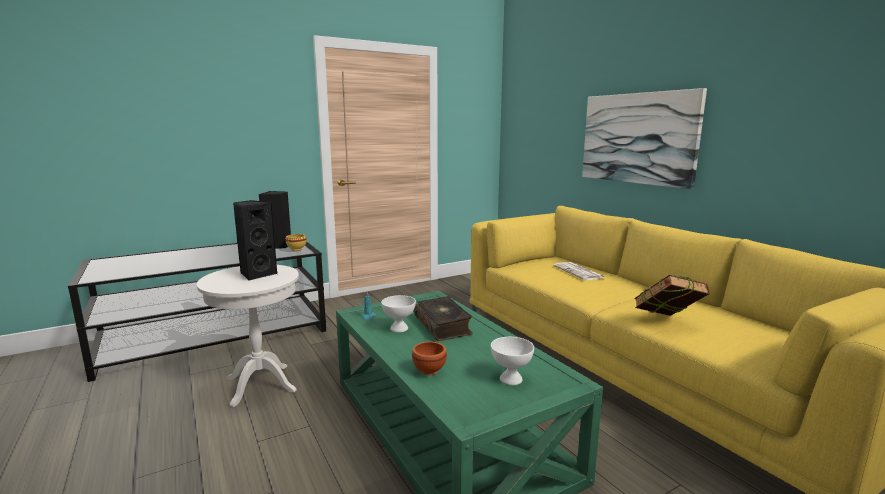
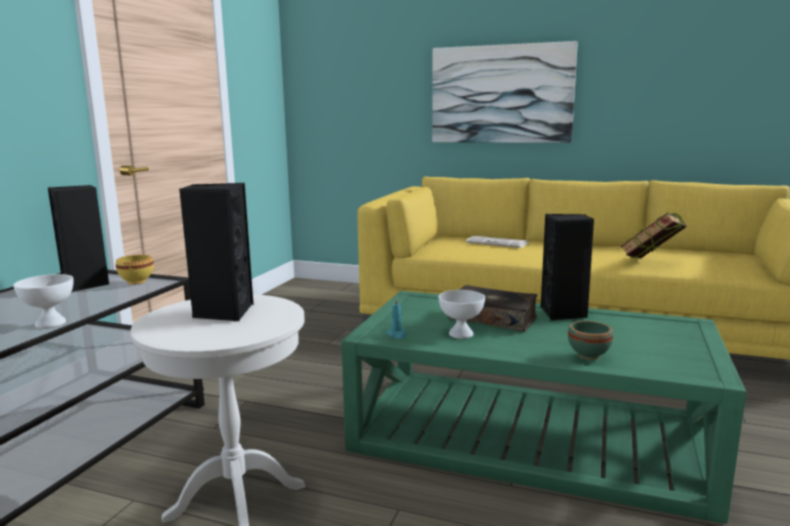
camera: 40 degrees left, 0 degrees up
brown bowl [412,342,447,375] -> green bowl [568,321,613,360]
white bowl [491,337,534,385] -> white bowl moved to [13,274,74,328]
none -> black speaker [541,214,595,321]

